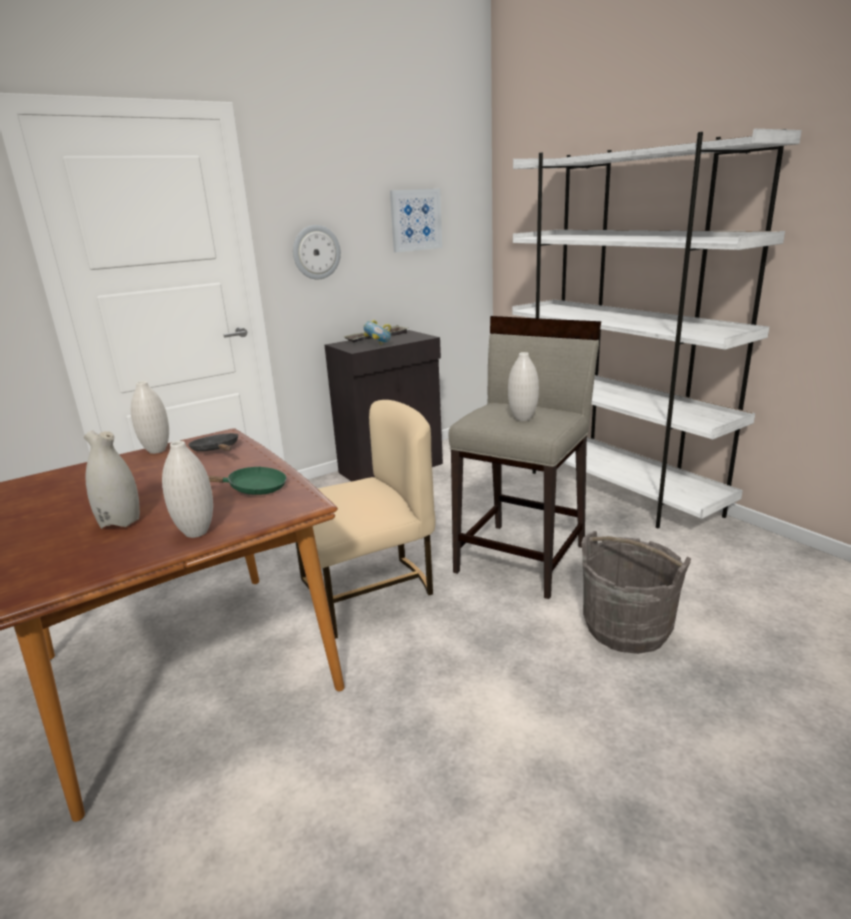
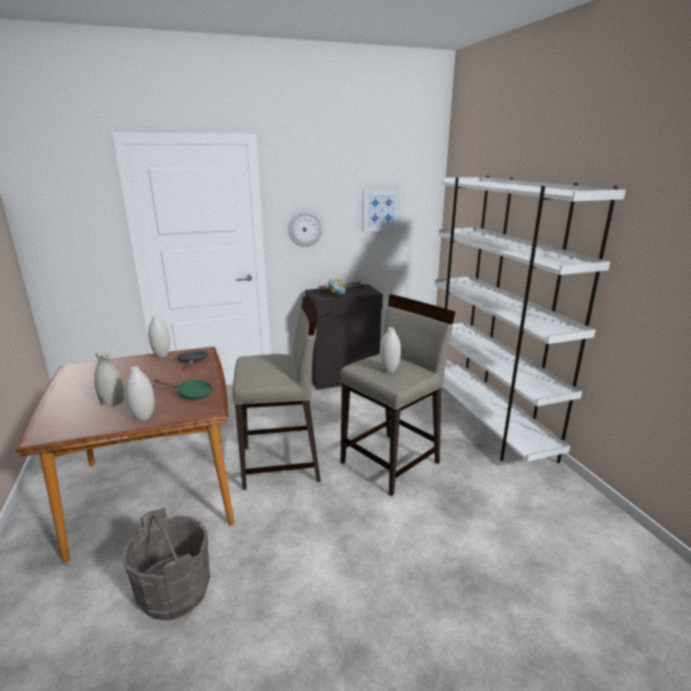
camera: 15 degrees right, 0 degrees up
beige chair [296,400,435,639] -> beige stool [233,297,321,490]
grey bucket [581,531,691,654] -> grey bucket moved to [123,508,210,620]

